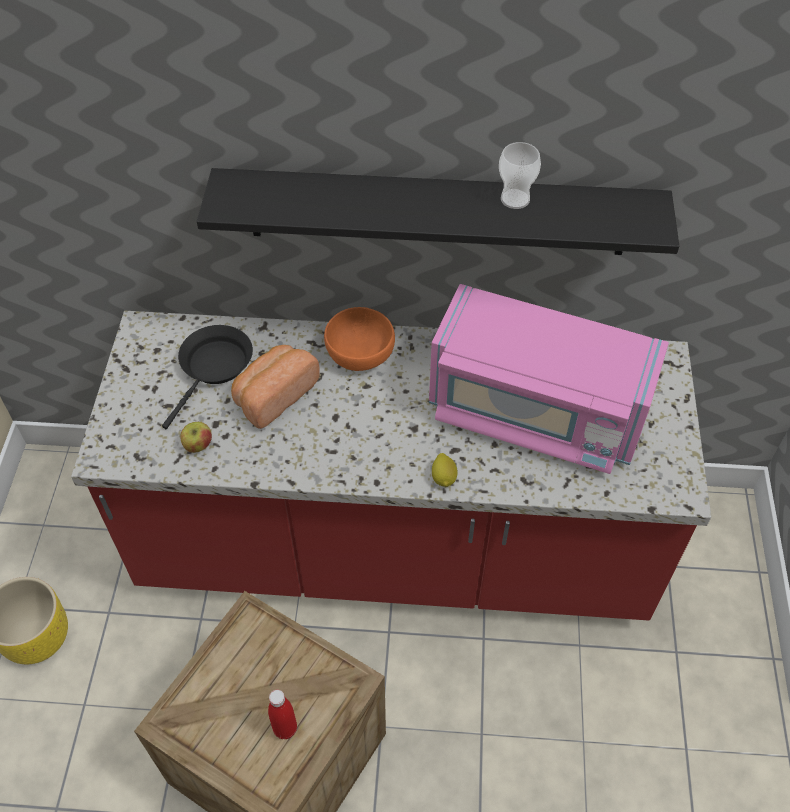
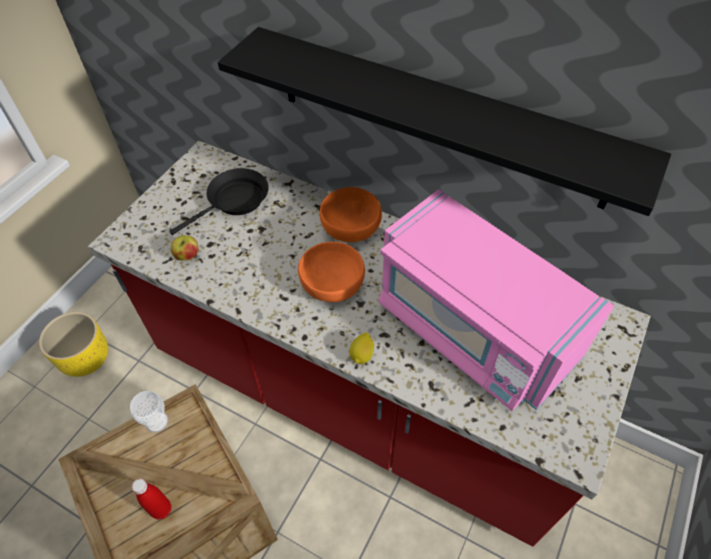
camera: 25 degrees right, 0 degrees up
bread [231,345,320,429] -> none
cup [499,142,541,209] -> cup moved to [130,391,168,433]
none -> orange bowl [298,242,365,302]

